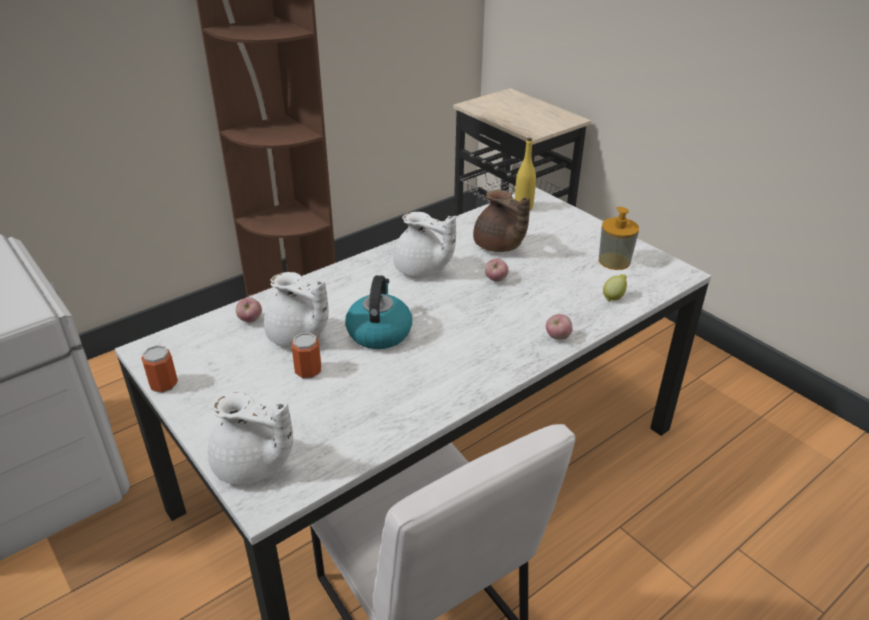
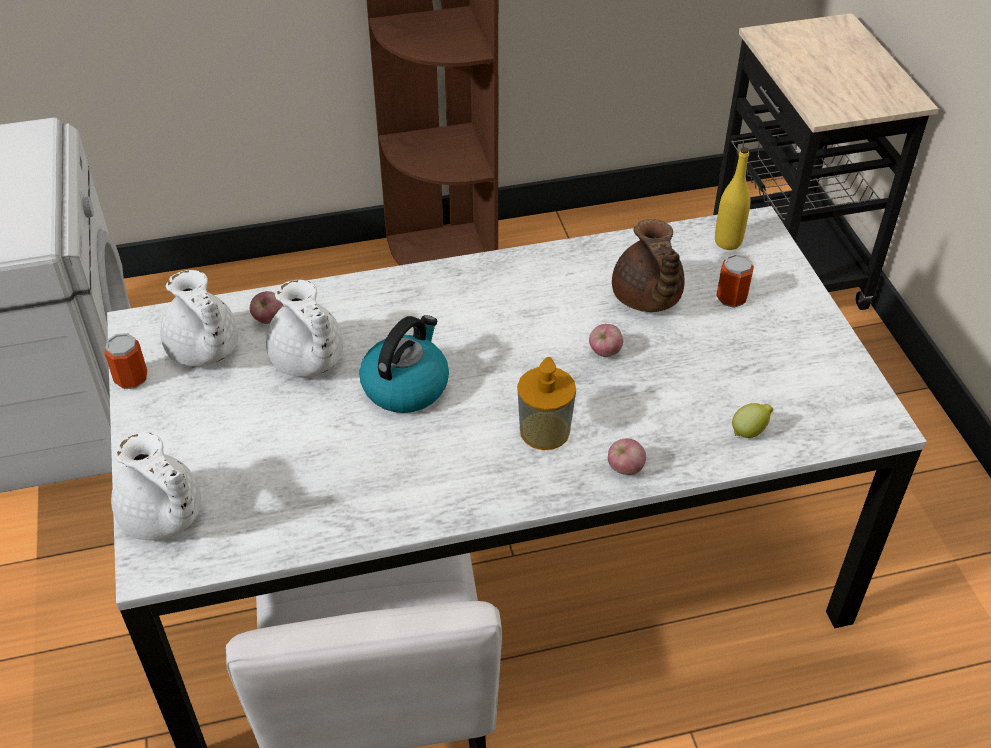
camera: 25 degrees right, 10 degrees up
can [292,333,321,379] -> can moved to [716,254,754,308]
white teapot [393,212,456,277] -> white teapot moved to [160,270,238,366]
soap dispenser [599,207,639,270] -> soap dispenser moved to [517,357,576,450]

